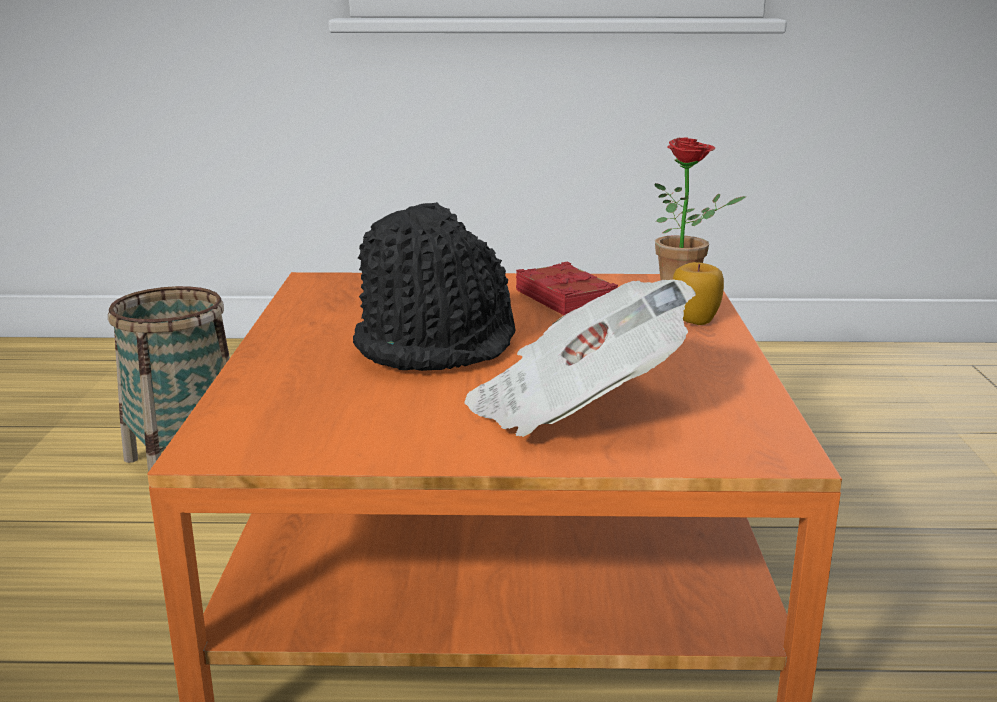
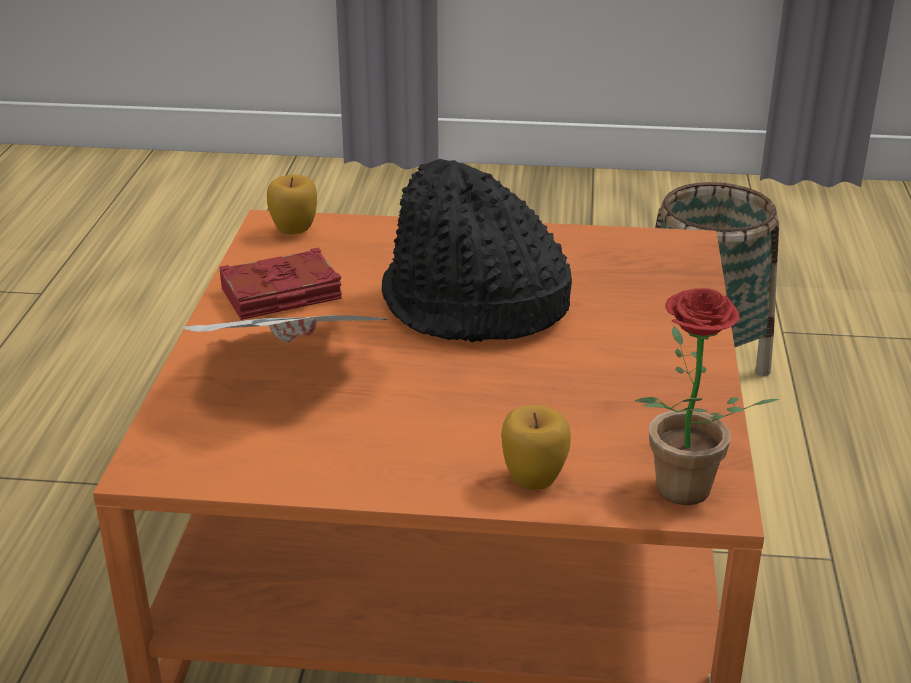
camera: 95 degrees right, 10 degrees up
red book [516,262,618,315] -> red book moved to [219,247,342,320]
none -> apple [267,175,317,234]

